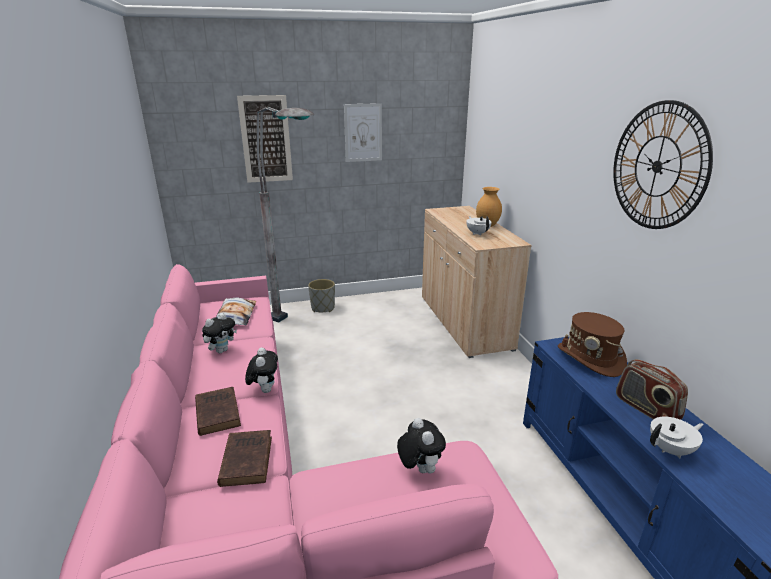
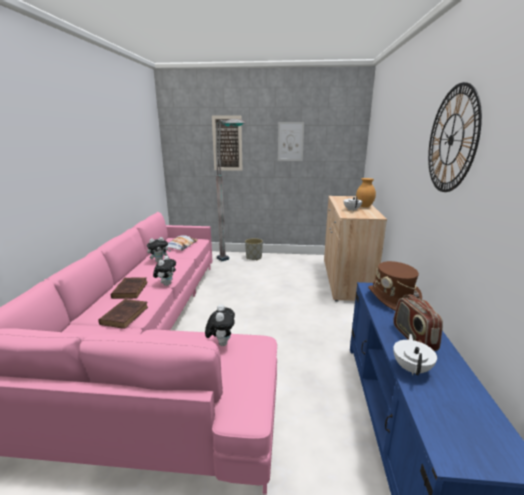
camera: 20 degrees right, 5 degrees down
white teapot [650,417,704,458] -> white teapot turned 75 degrees counterclockwise [393,334,437,375]

